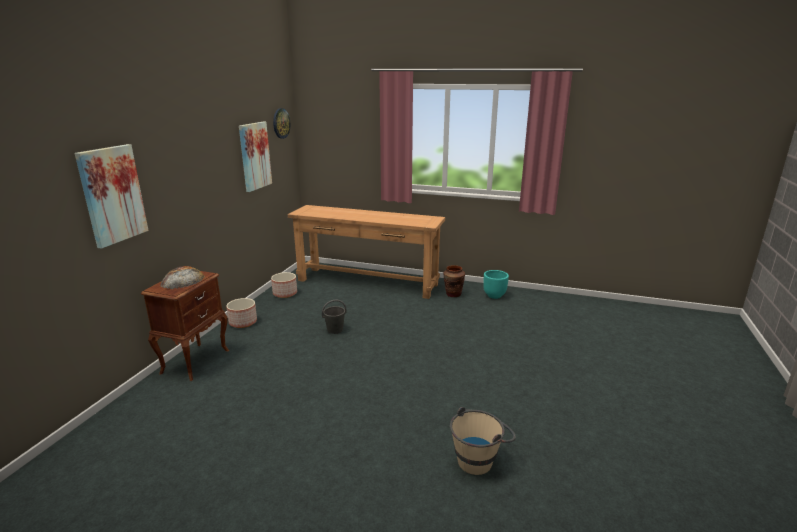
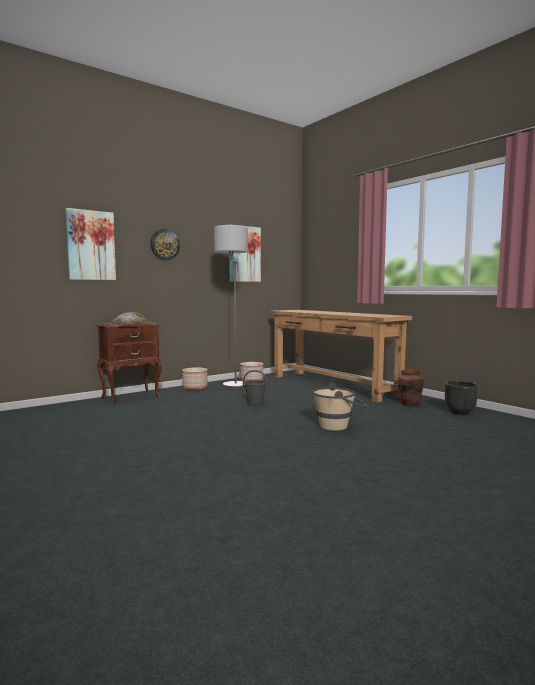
camera: 35 degrees right, 15 degrees down
wall clock [273,108,290,139] -> wall clock moved to [151,229,180,260]
beige bucket [450,407,516,475] -> beige bucket moved to [312,383,367,431]
turquoise planter [483,270,509,299] -> black planter [445,381,478,415]
none -> grey floor lamp [214,225,248,390]

